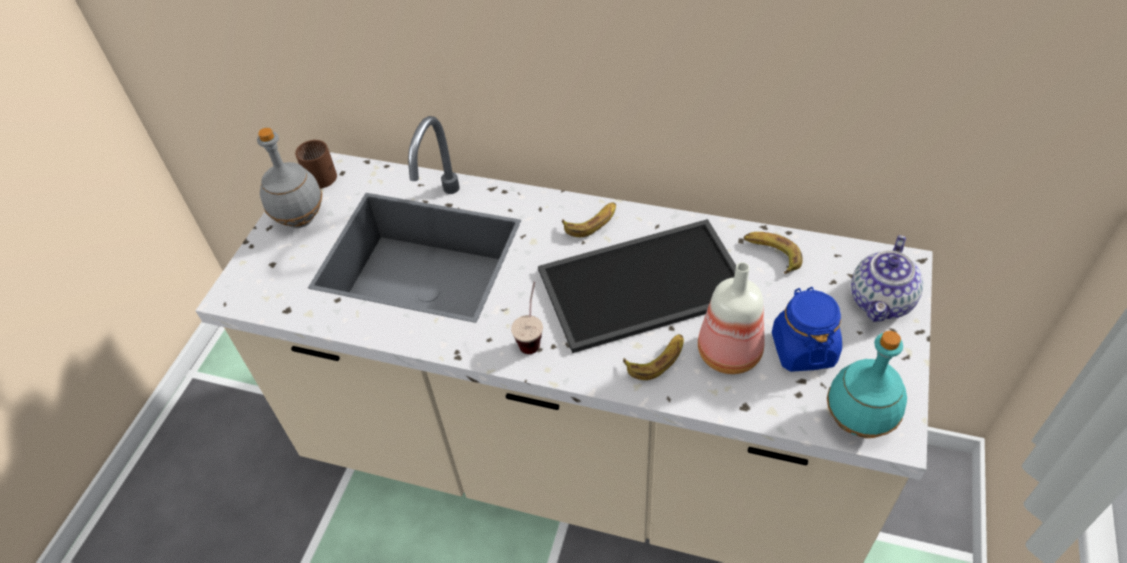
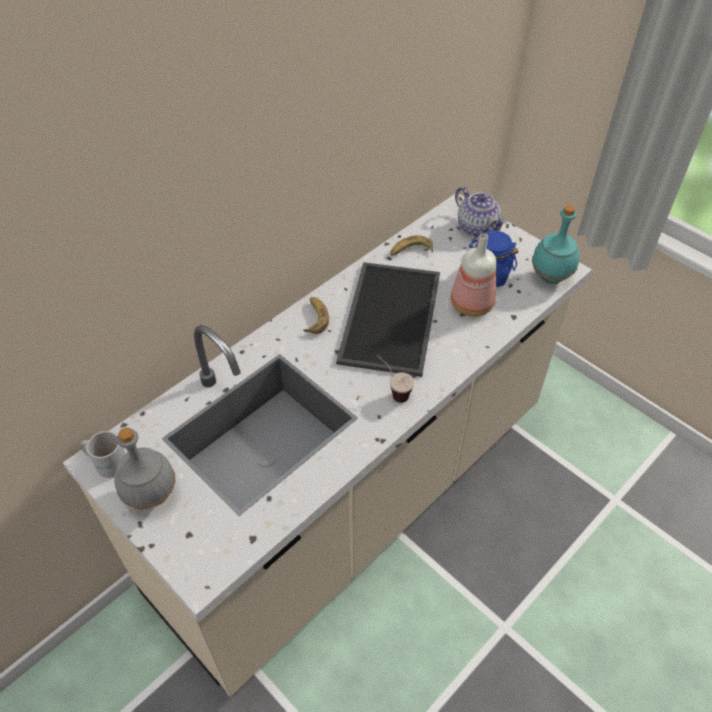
camera: 65 degrees left, 0 degrees up
brown mug [295,140,337,189] -> white mug [80,431,126,478]
banana [623,334,684,380] -> none

